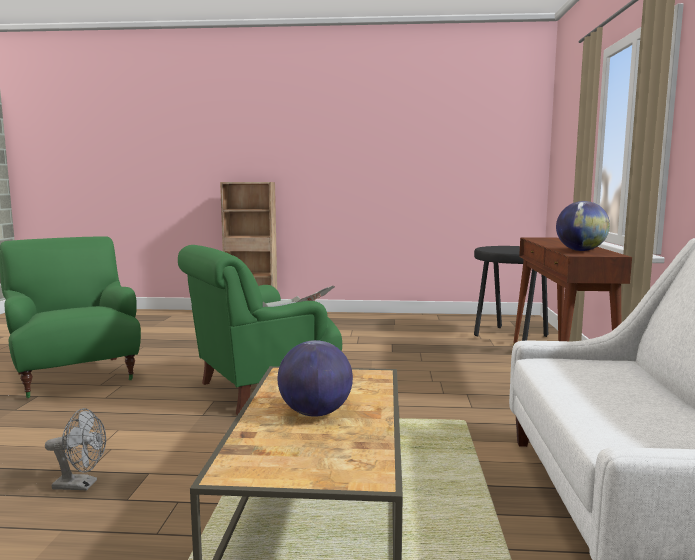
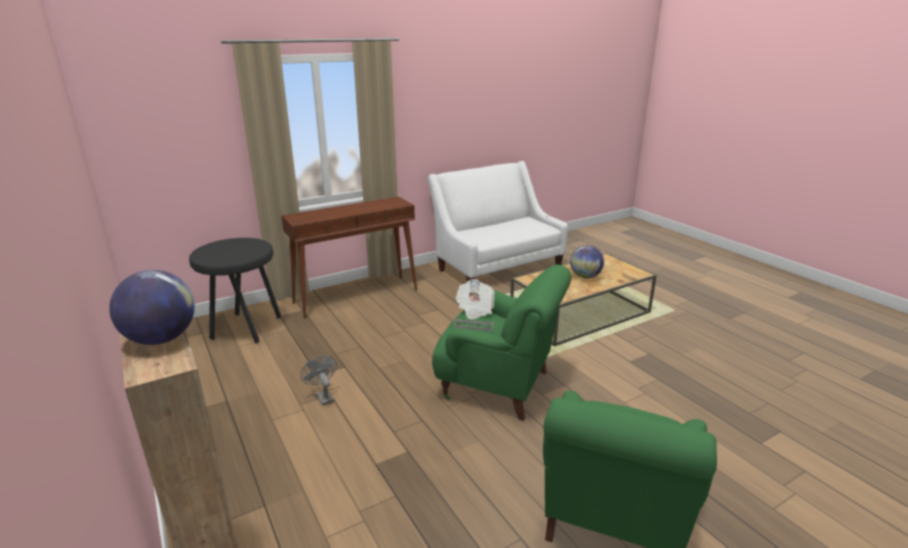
camera: 125 degrees left, 15 degrees up
grey fan [45,408,106,490] -> grey fan moved to [301,355,337,406]
globe [556,201,610,251] -> globe moved to [109,270,195,345]

